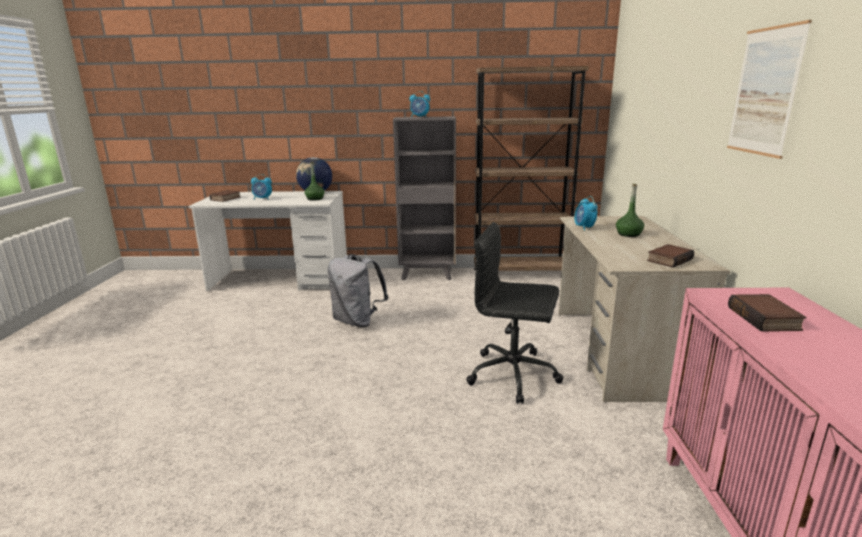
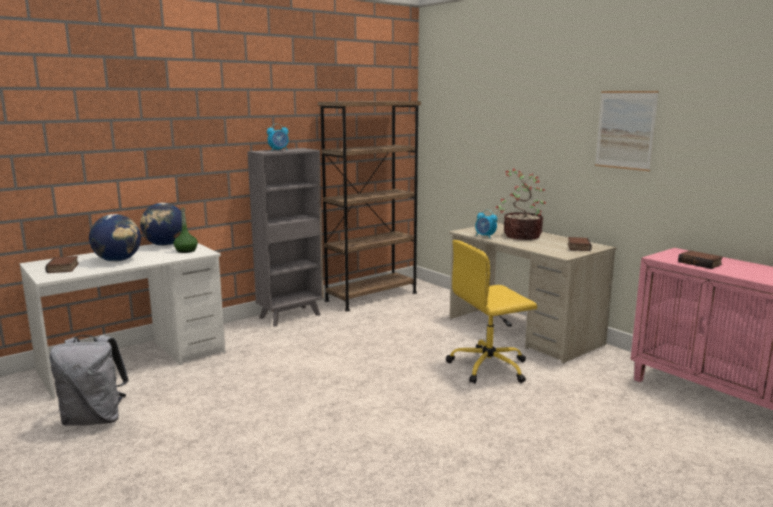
camera: 40 degrees left, 5 degrees down
alarm clock [251,174,272,200] -> globe [89,214,141,262]
grey backpack [328,254,389,327] -> grey backpack moved to [49,335,129,426]
black office chair [466,222,563,404] -> yellow office chair [446,240,537,384]
green bottle [616,184,644,237] -> potted plant [496,168,546,240]

